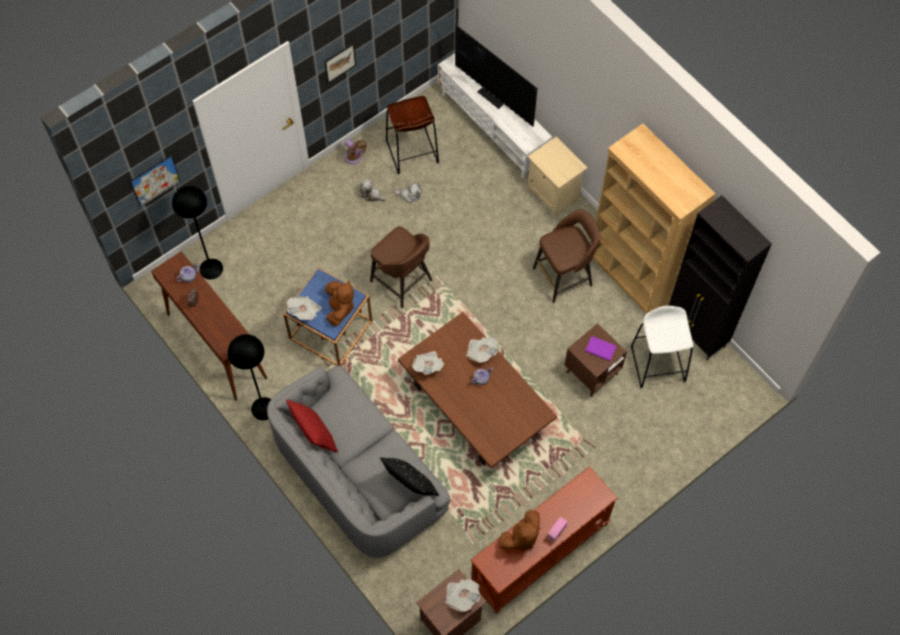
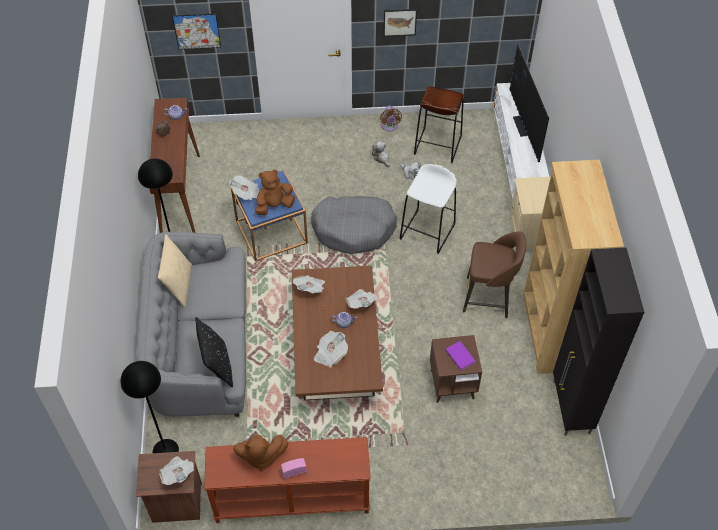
camera: 35 degrees right, 10 degrees down
black floor lamp [172,186,223,280] -> black floor lamp moved to [120,361,179,453]
red pillow [286,399,338,453] -> beige pillow [158,234,192,307]
brown plush toy [325,280,354,326] -> brown plush toy turned 150 degrees counterclockwise [255,170,295,215]
brown stool [370,226,432,308] -> grey dog bed [311,196,397,254]
white stool [631,306,693,388] -> white stool moved to [400,164,457,254]
none -> newspaper [314,331,348,368]

